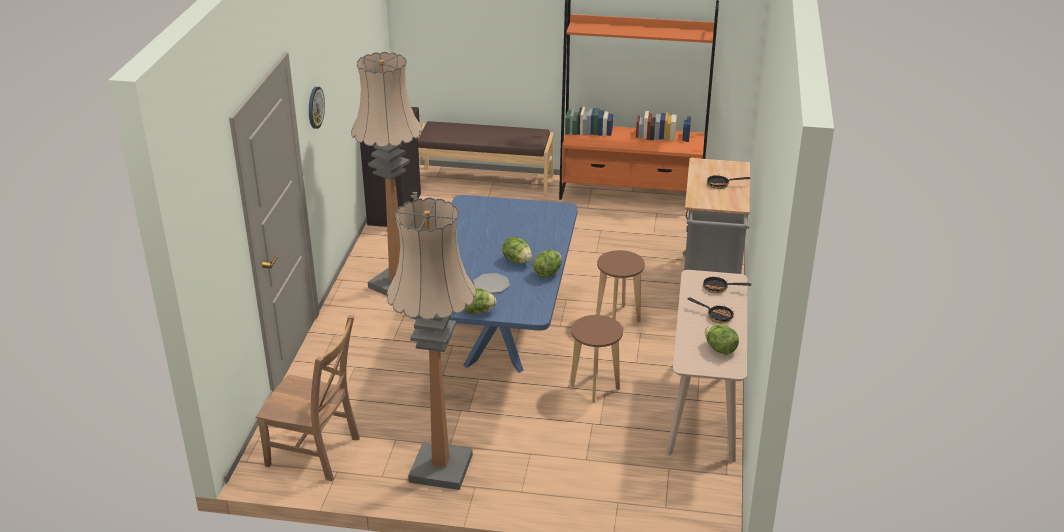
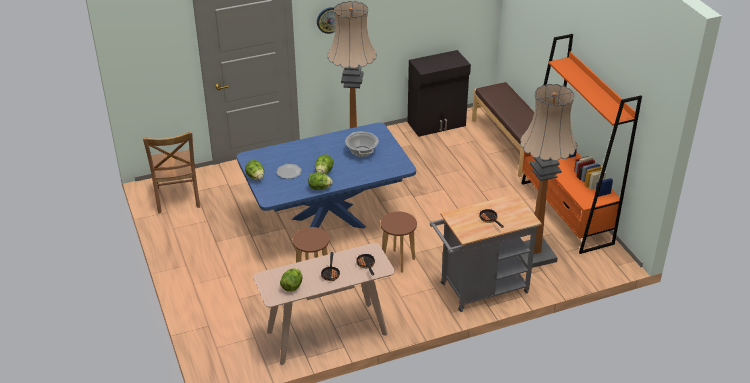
camera: 60 degrees right, 5 degrees up
floor lamp [387,197,476,490] -> floor lamp moved to [518,84,577,268]
none -> cooking pot [345,131,379,157]

